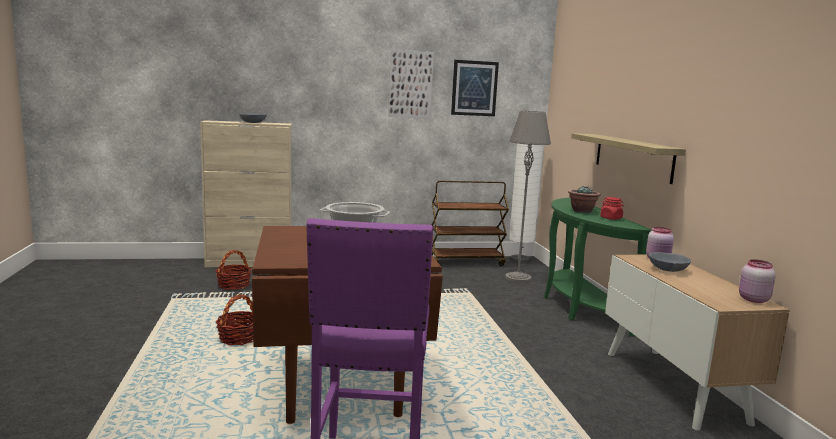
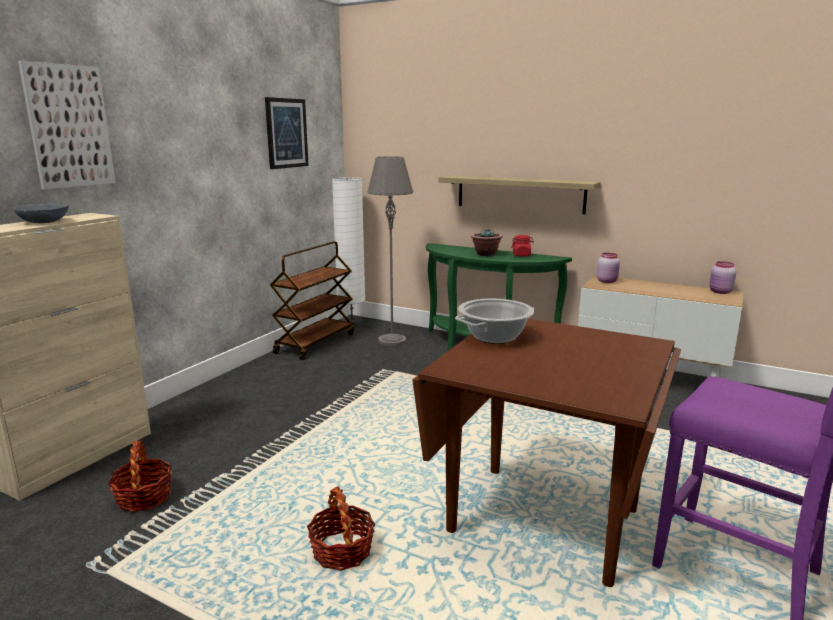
camera: 50 degrees left, 5 degrees up
picture [388,50,434,119] -> picture moved to [18,61,116,190]
grey bowl [649,252,691,272] -> none

